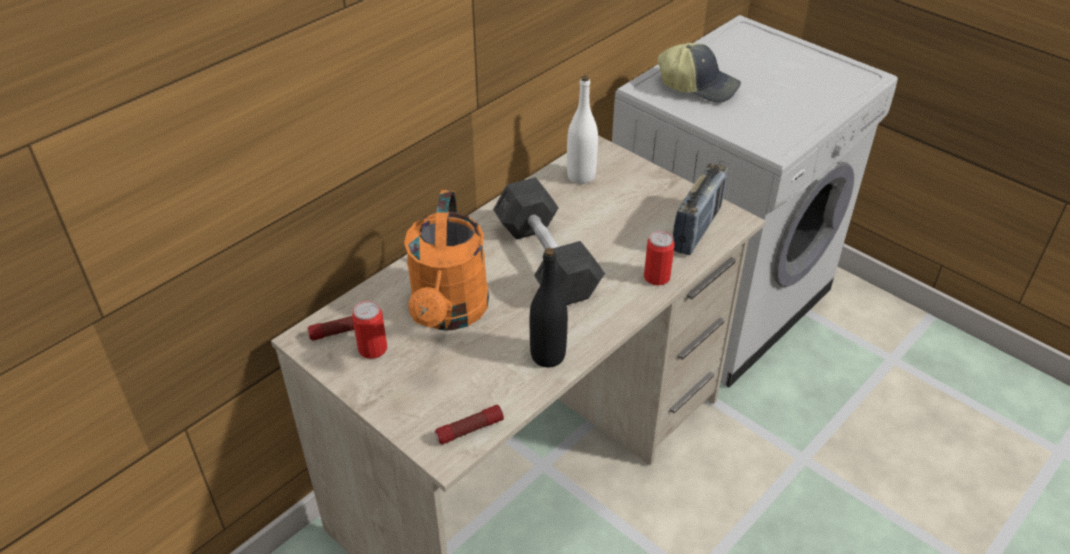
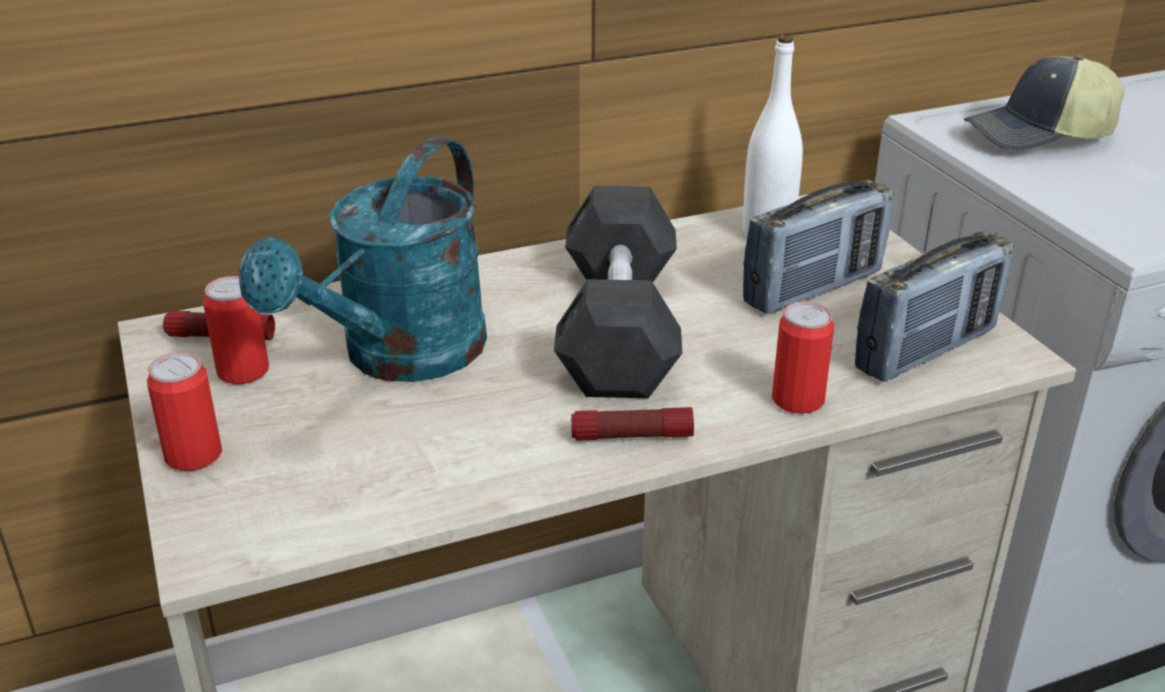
camera: 25 degrees right, 10 degrees down
orange watering can [404,190,489,330] -> turquoise watering can [239,137,487,382]
flashlight [435,404,504,444] -> flashlight moved to [571,407,694,441]
black bottle [530,248,568,367] -> none
cap [658,43,741,102] -> cap turned 120 degrees clockwise [964,55,1125,150]
none -> can [147,352,222,471]
none -> radio [743,180,893,314]

